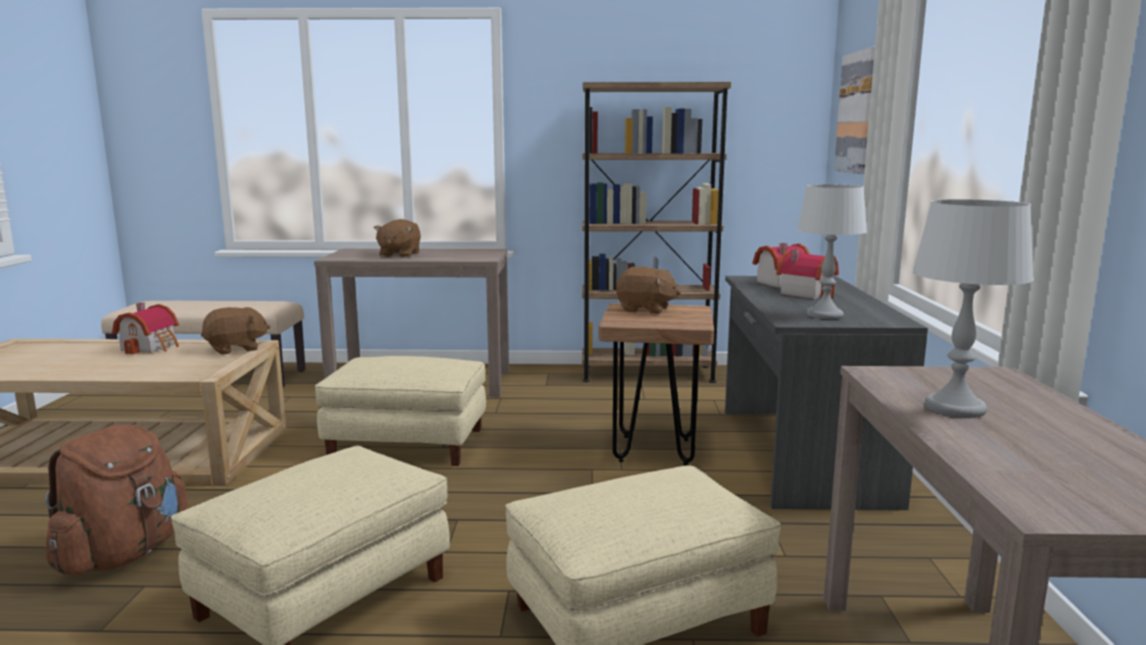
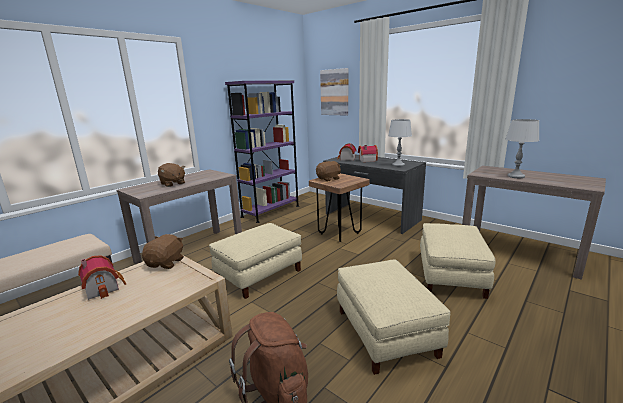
camera: 50 degrees left, 5 degrees up
brown bookcase [582,82,731,383] -> purple bookcase [225,81,299,223]

